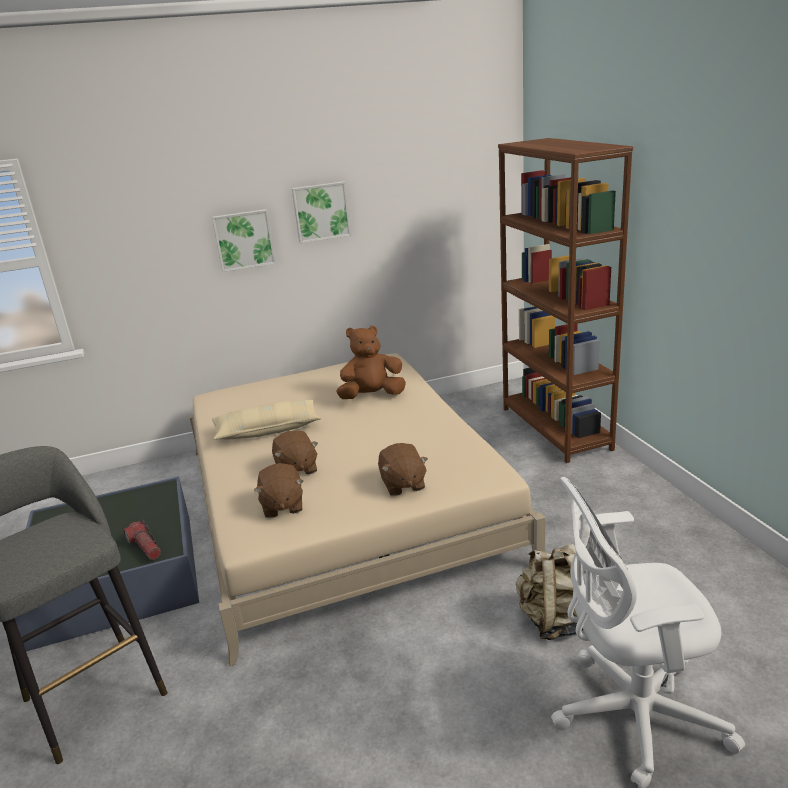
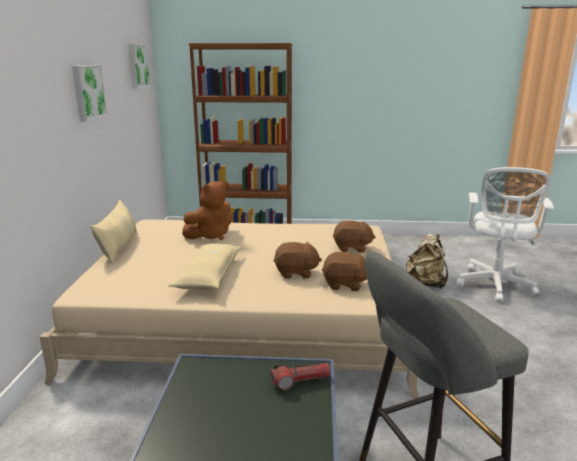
camera: 70 degrees left, 5 degrees down
picture [212,209,276,272] -> picture moved to [128,44,151,89]
brown plush toy [336,326,406,399] -> brown plush toy turned 135 degrees counterclockwise [182,181,232,240]
none -> beige pillow [91,199,137,265]

